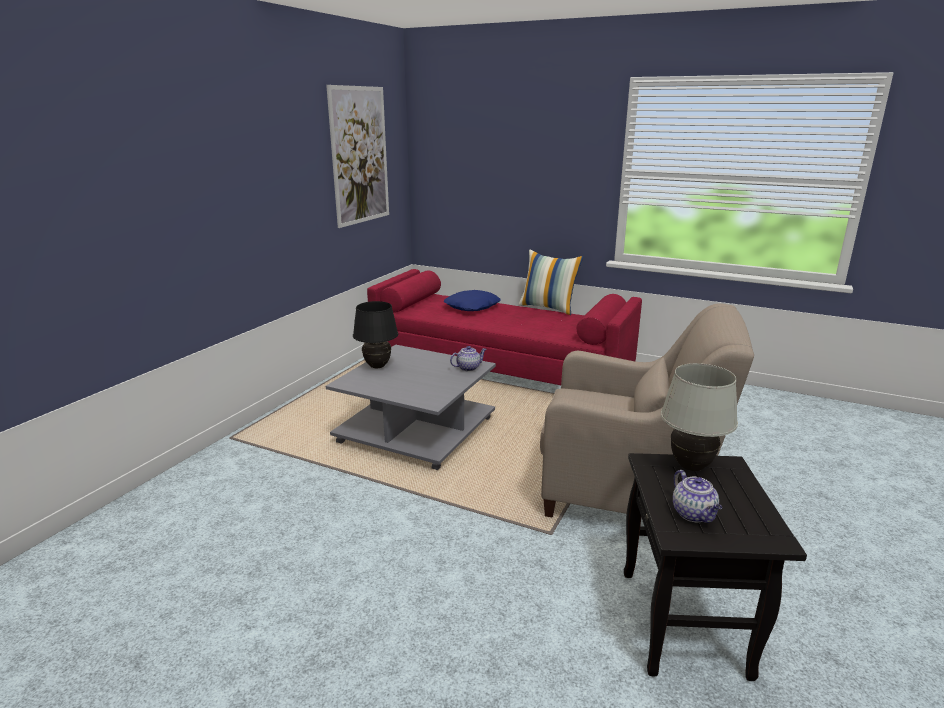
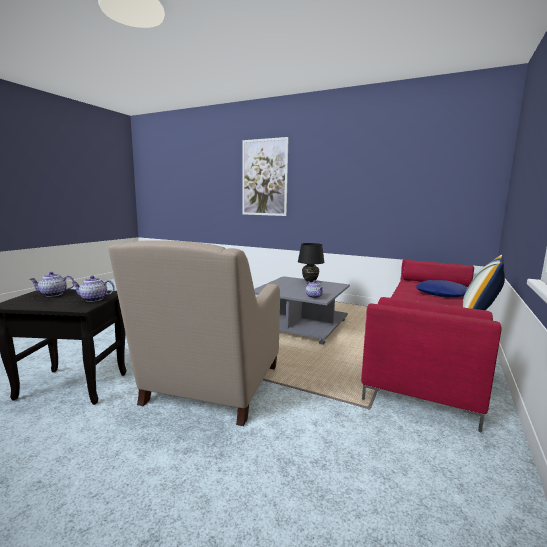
camera: 90 degrees right, 10 degrees down
picture [326,85,389,228] -> picture moved to [242,137,289,216]
white table lamp [661,363,738,471] -> teapot [71,276,115,302]

